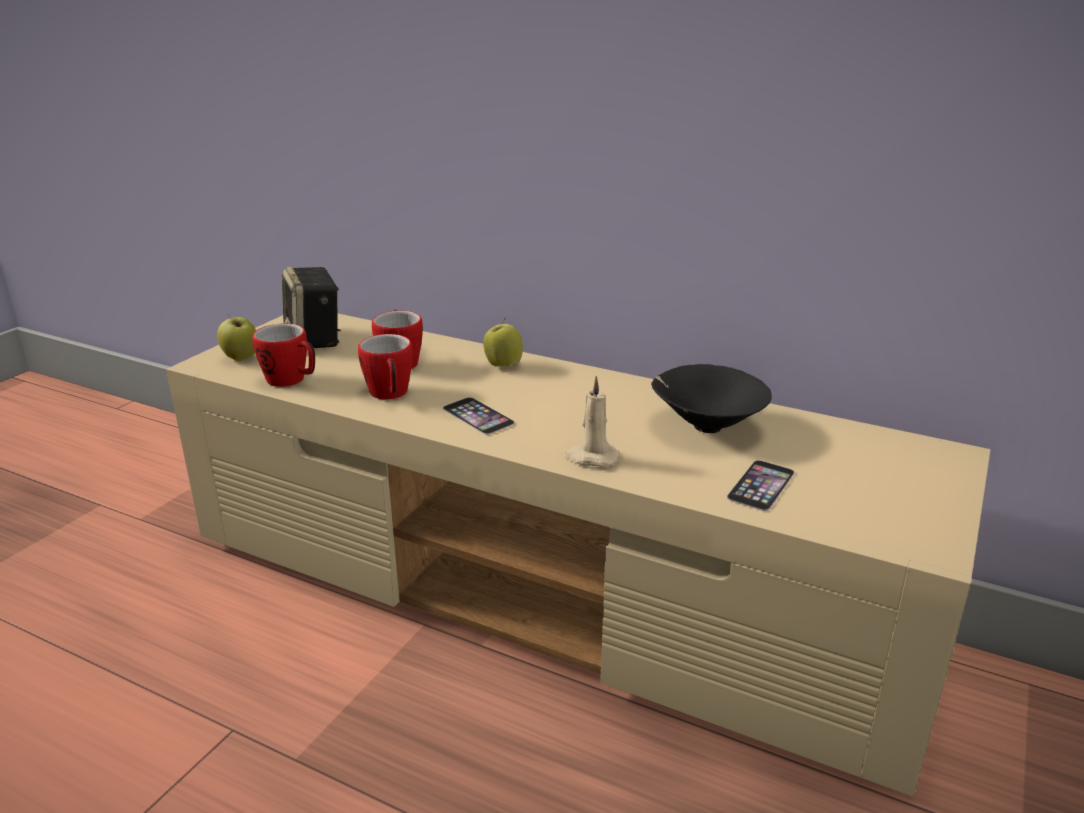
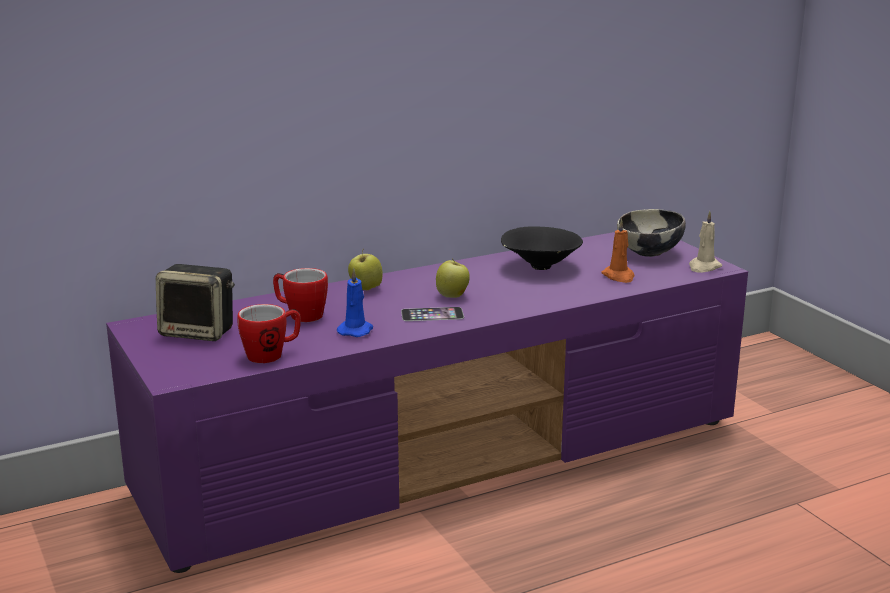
camera: 55 degrees left, 5 degrees down
beige tv stand [166,313,991,797] -> purple tv stand [106,232,748,573]
apple [217,314,256,361] -> apple moved to [436,260,470,298]
mug [358,334,413,400] -> blue candle [337,268,373,337]
beige candle [564,376,620,467] -> beige candle moved to [689,211,722,273]
phone [727,460,795,511] -> orange candle [601,219,635,283]
none -> bowl [617,209,686,257]

